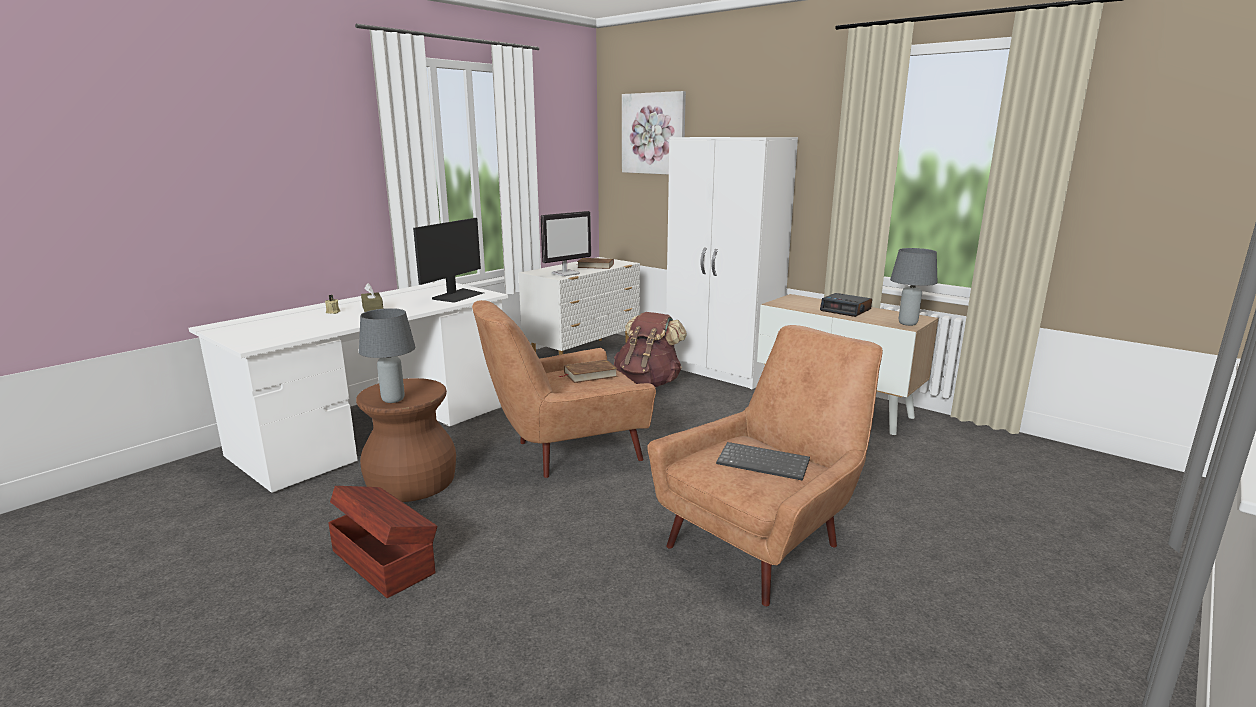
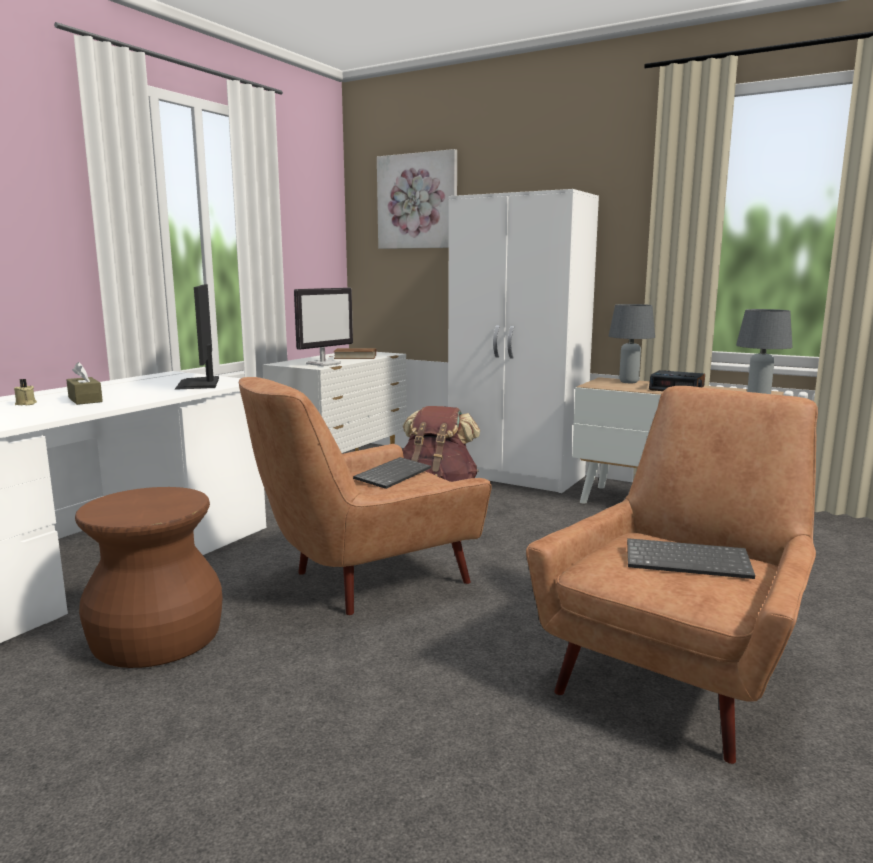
camera: 10 degrees left, 5 degrees down
brown storage box [328,486,437,598] -> none
grey table lamp [359,308,415,403] -> grey table lamp moved to [609,304,655,383]
monitor [413,218,483,303] -> monitor turned 150 degrees clockwise [174,284,219,390]
brown book [559,360,618,383] -> keyboard [353,457,431,489]

